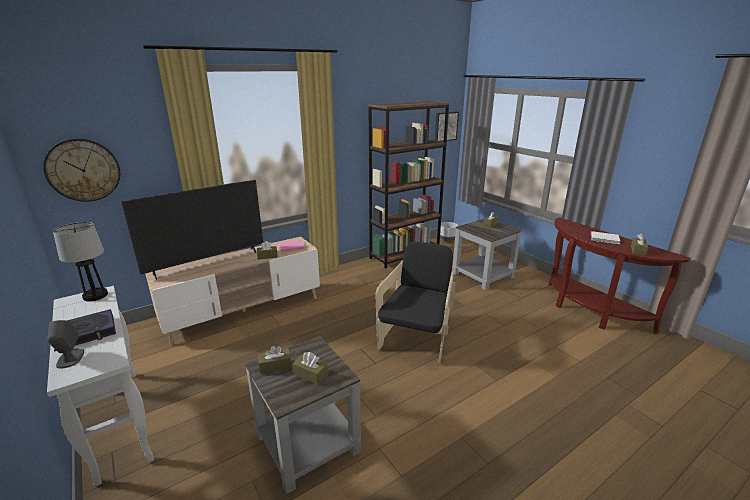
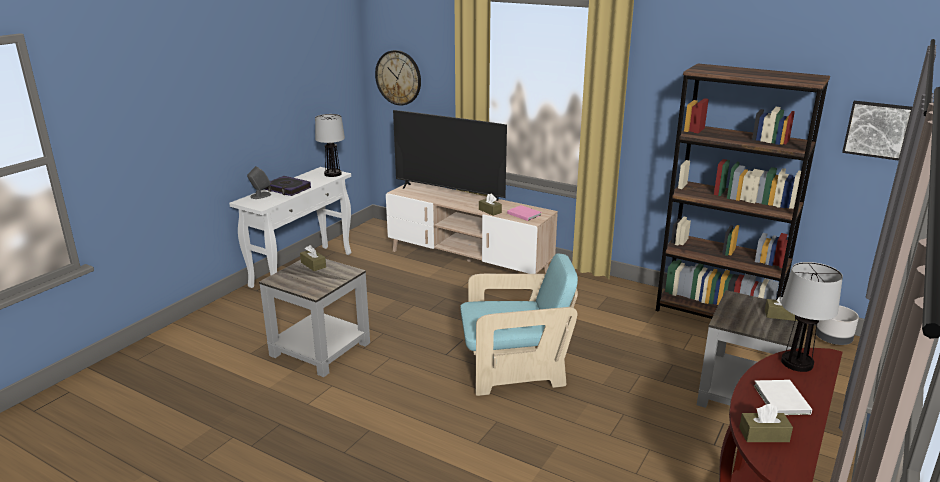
camera: 65 degrees right, 0 degrees up
brown tissue box [292,352,328,385] -> none
black armchair [376,242,455,364] -> turquoise armchair [460,253,578,396]
none -> table lamp [781,262,843,372]

